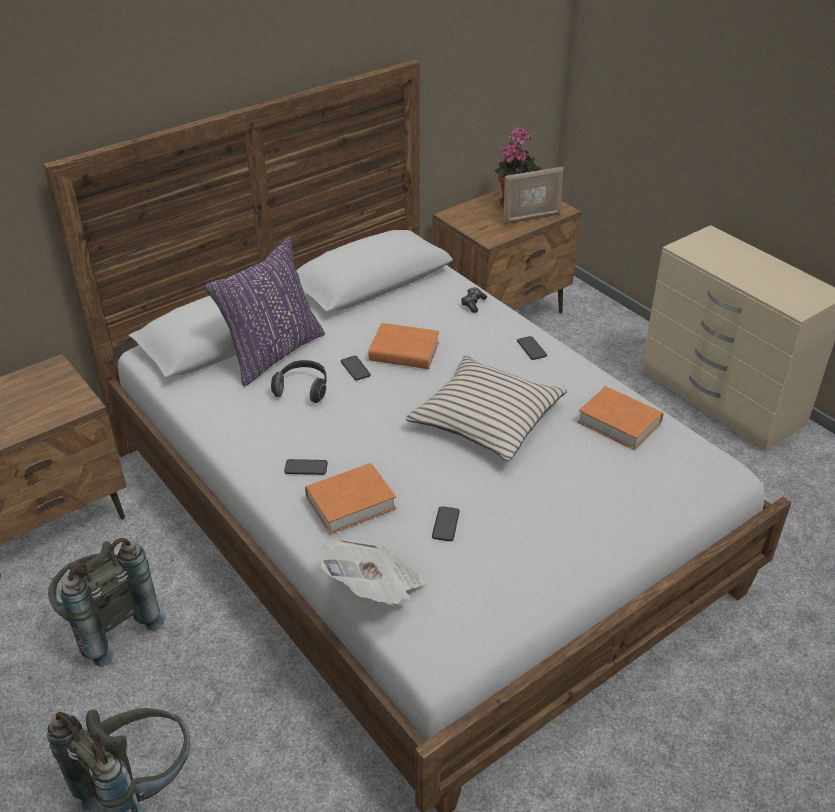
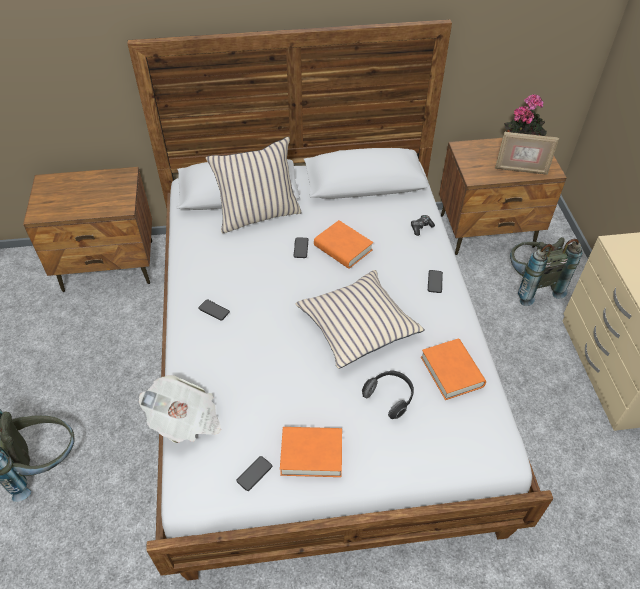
camera: 30 degrees right, 10 degrees up
grey backpack [48,538,166,667] -> grey backpack moved to [510,237,582,306]
purple pillow [204,237,325,387] -> beige pillow [206,137,302,233]
headphones [271,360,327,403] -> headphones moved to [362,370,414,419]
orange book [305,463,396,534] -> orange book moved to [280,427,342,477]
phone [432,506,460,541] -> phone moved to [236,456,272,491]

